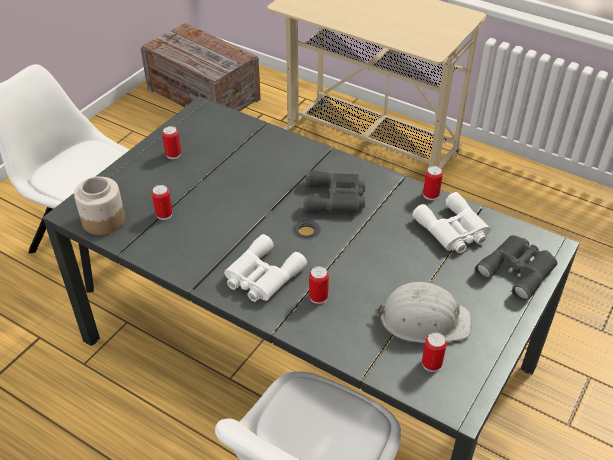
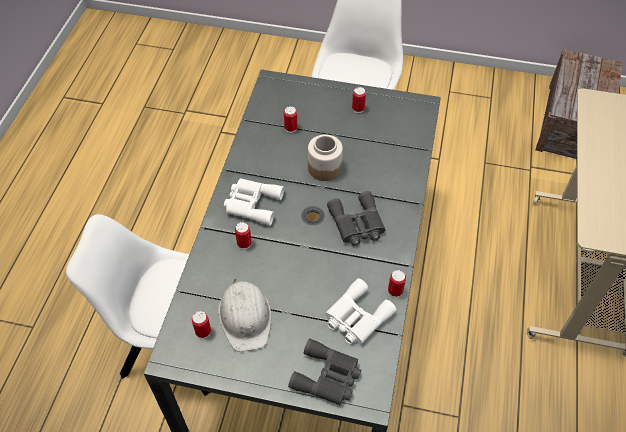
camera: 70 degrees right, 10 degrees up
jar [74,176,125,235] -> jar moved to [308,135,343,181]

